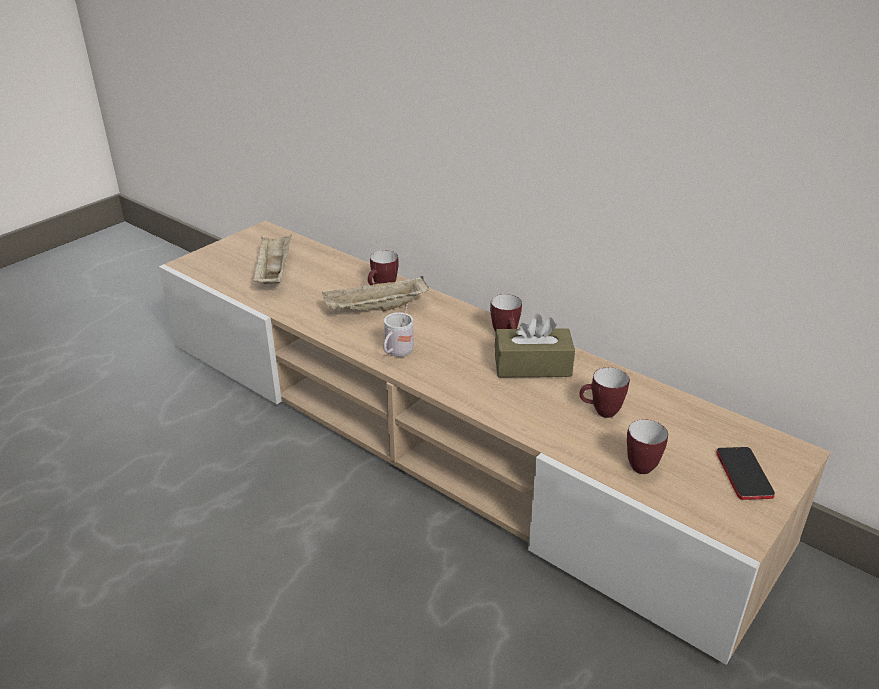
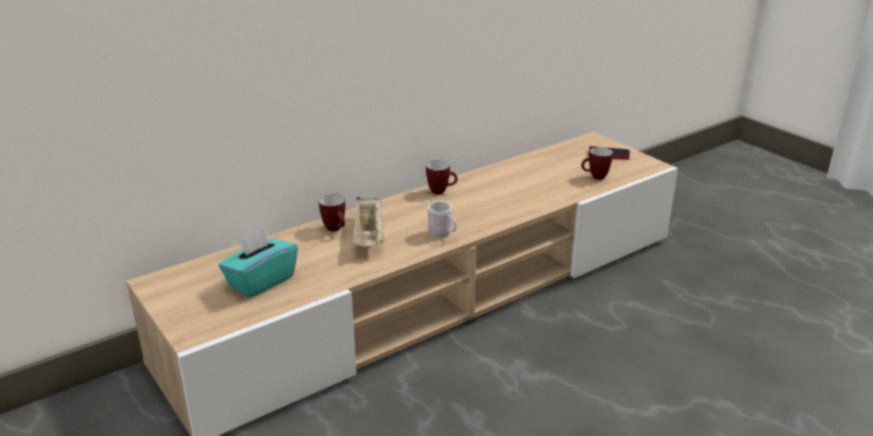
camera: 75 degrees left, 5 degrees down
beige tray [252,235,292,284] -> turquoise tissue box [219,228,298,298]
brown tissue box [495,314,575,377] -> none
mug [579,367,629,418] -> none

